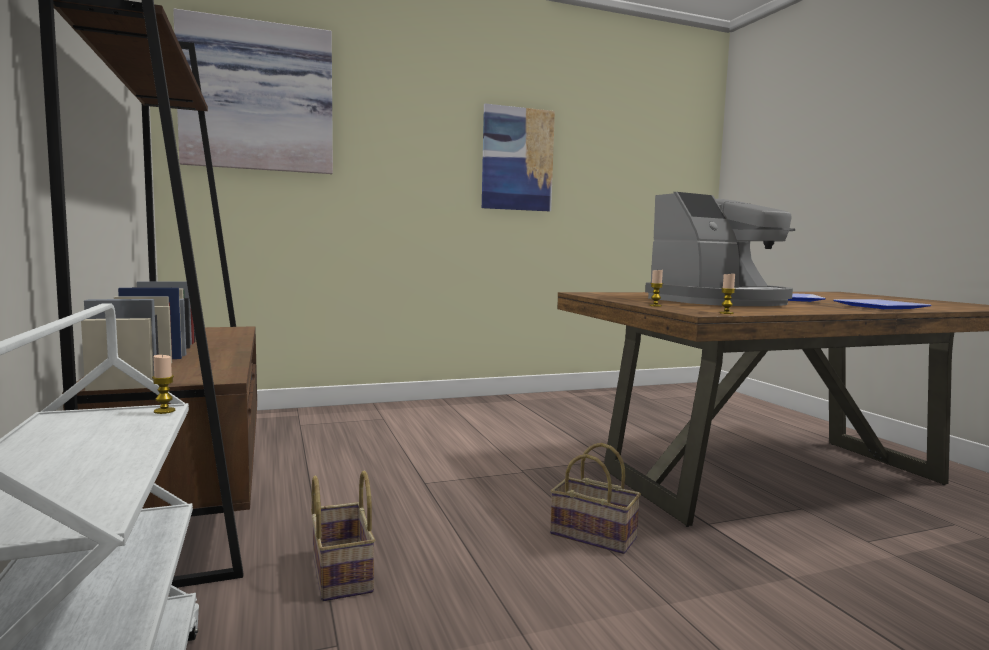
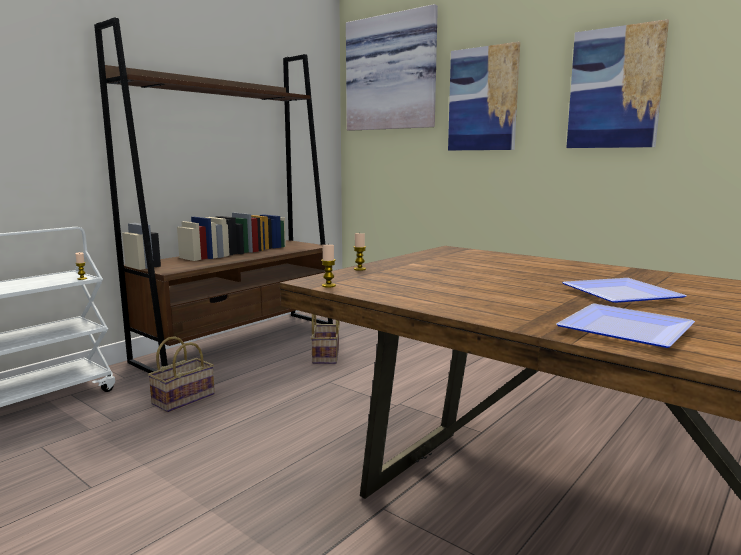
camera: 60 degrees right, 5 degrees up
basket [550,443,641,554] -> basket moved to [311,314,340,364]
coffee machine [645,192,795,306] -> none
none -> picture [448,42,520,150]

